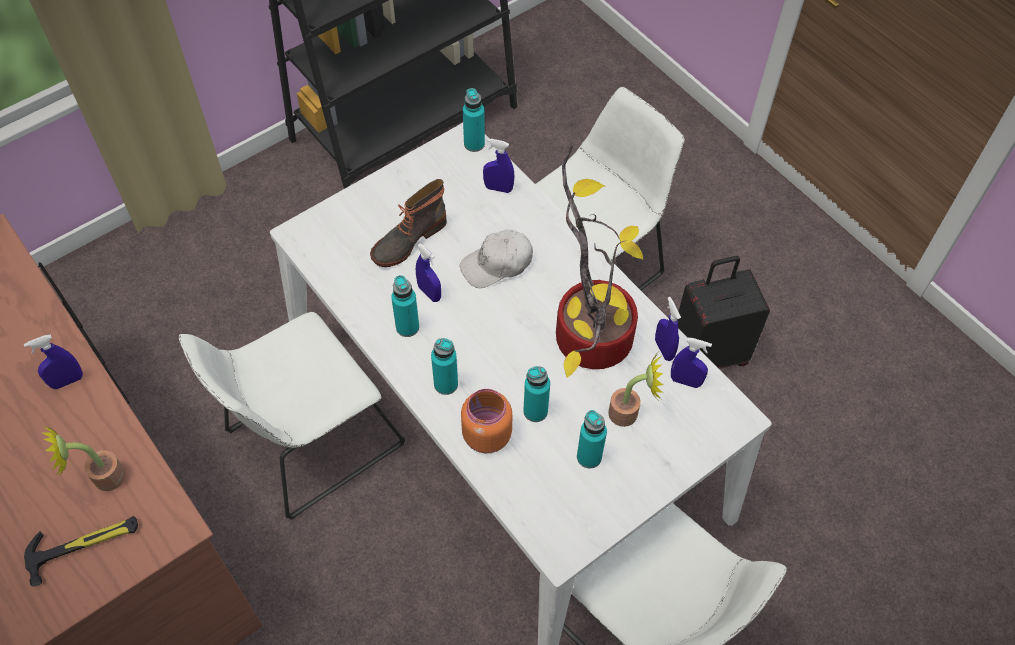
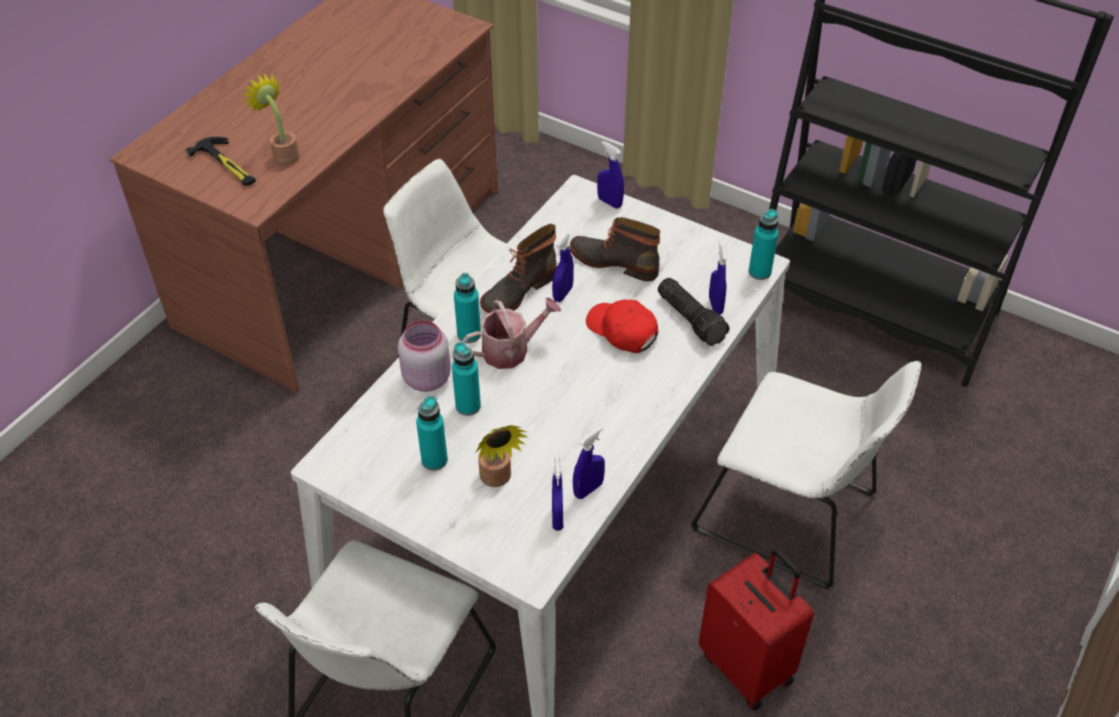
camera: 70 degrees right, 10 degrees down
blue spray bottle [24,335,83,389] -> blue spray bottle moved to [597,141,624,209]
turquoise bottle [391,275,419,337] -> boot [480,224,557,313]
white cap [460,229,533,288] -> red cap [586,299,658,353]
orange jar [461,389,513,453] -> pink jar [398,320,451,392]
potted plant [556,145,643,378] -> none
black suitcase [677,256,770,369] -> red suitcase [698,549,814,711]
none -> watering can [462,298,561,369]
none -> flashlight [658,278,729,346]

